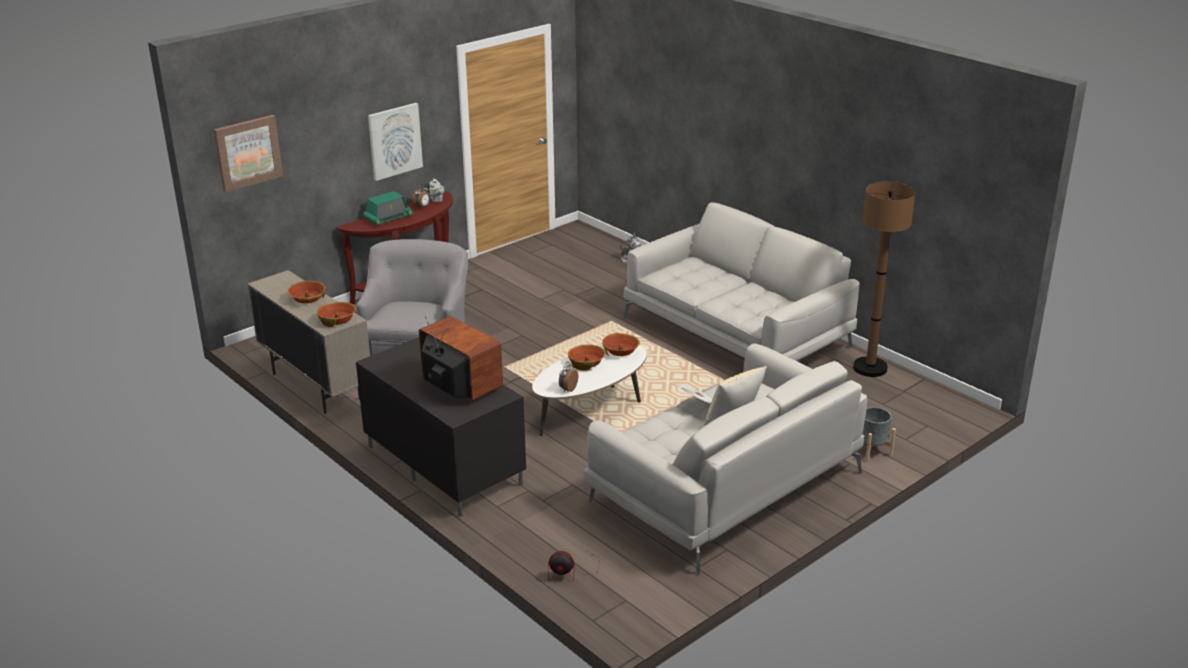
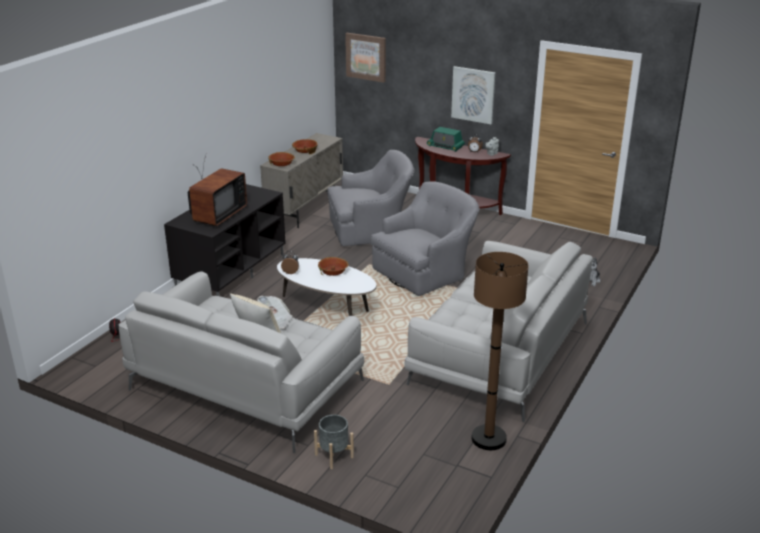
camera: 70 degrees right, 0 degrees up
bowl [602,333,640,356] -> none
none -> grey armchair [371,181,480,296]

